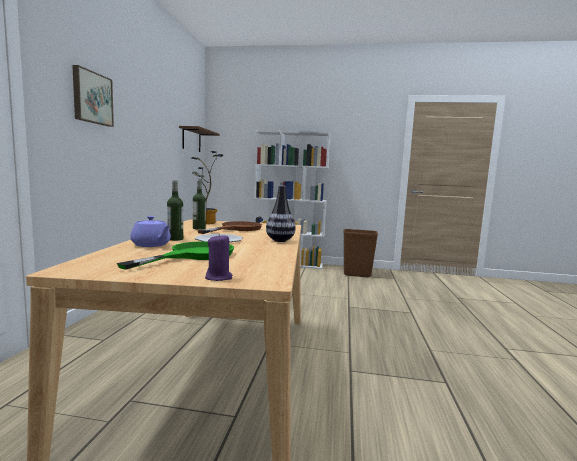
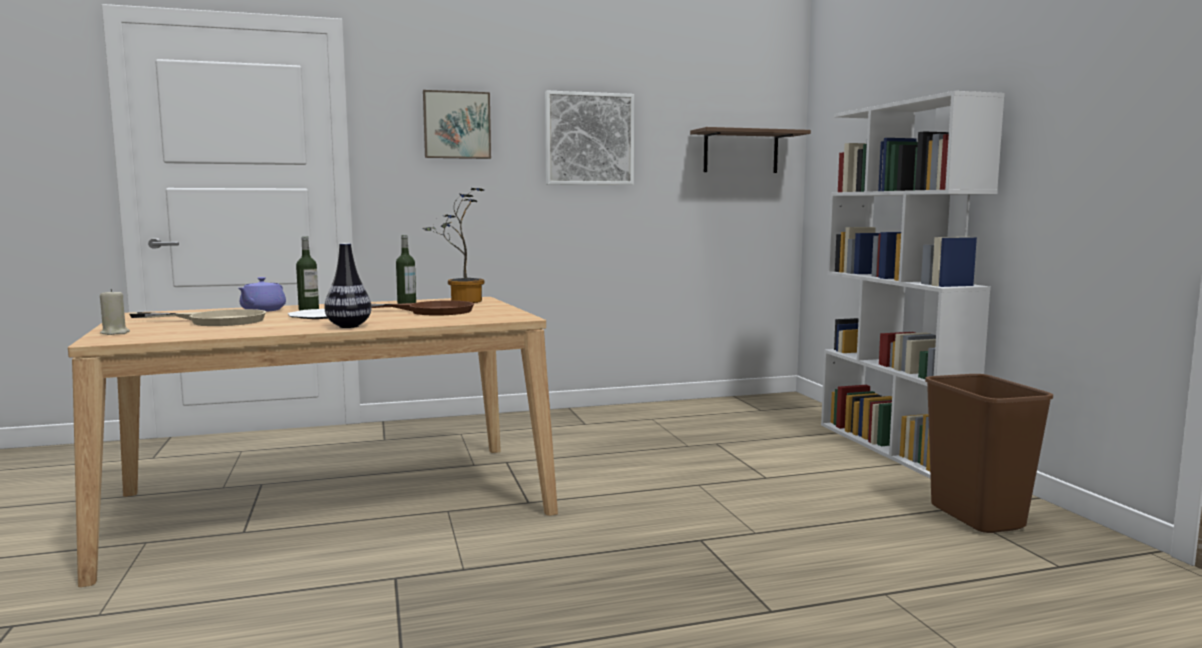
camera: 65 degrees right, 0 degrees up
green frying pan [117,241,234,270] -> beige frying pan [129,309,266,326]
purple candle [205,233,232,281] -> beige candle [100,289,130,335]
none -> picture [545,90,634,185]

